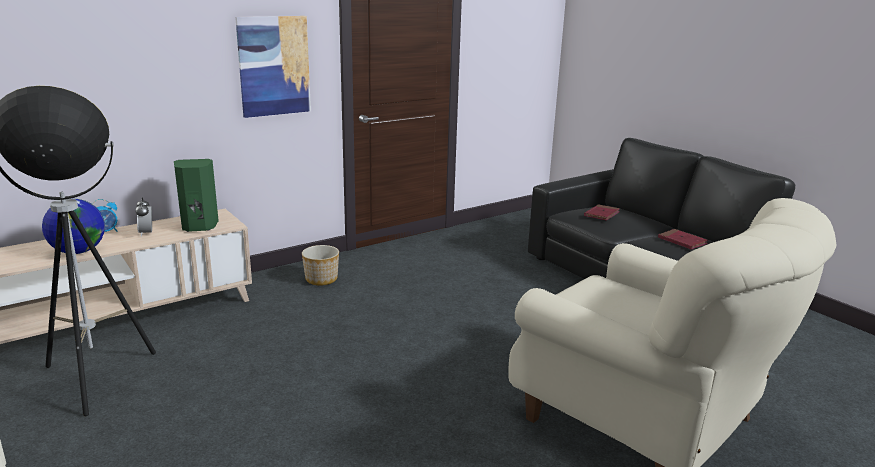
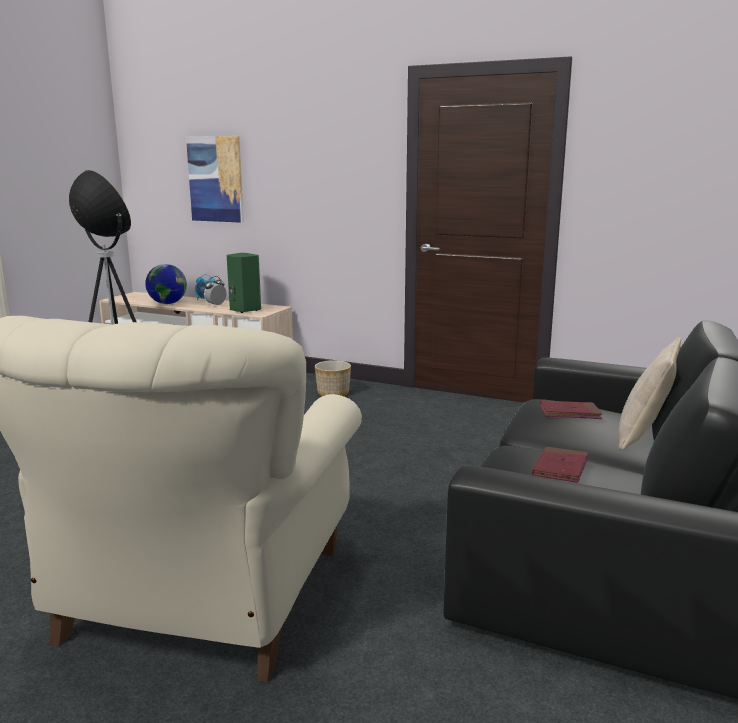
camera: 60 degrees right, 5 degrees down
picture [235,16,311,118] -> picture moved to [186,136,244,223]
none -> beige pillow [619,337,681,450]

